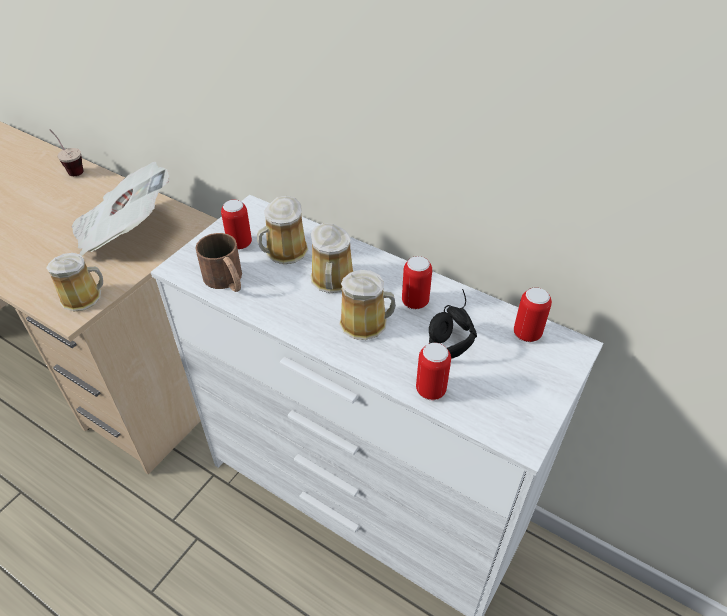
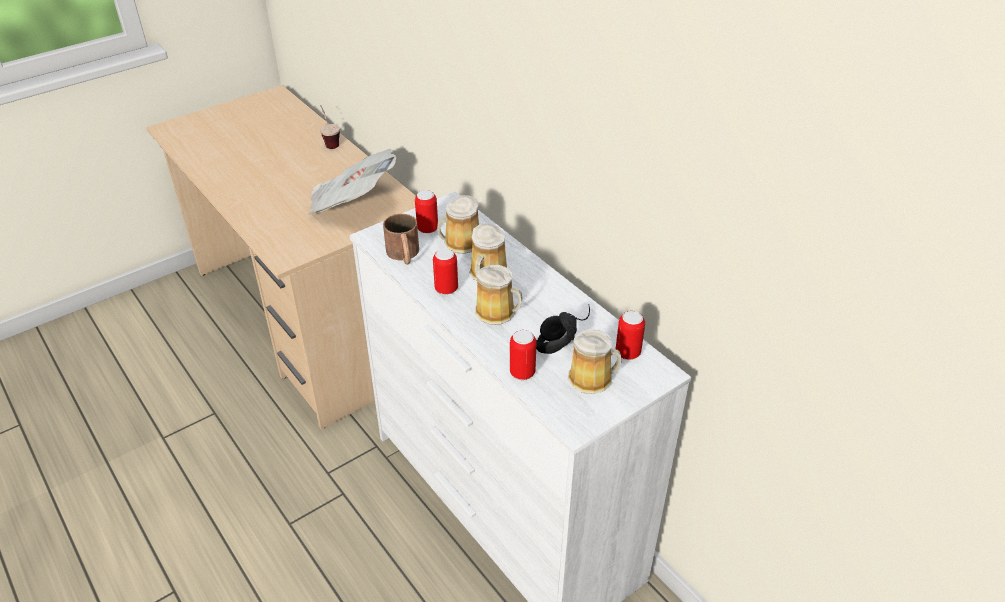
camera: 20 degrees right, 5 degrees down
mug [46,253,103,312] -> mug moved to [568,329,622,394]
can [402,256,432,309] -> can moved to [433,249,458,295]

